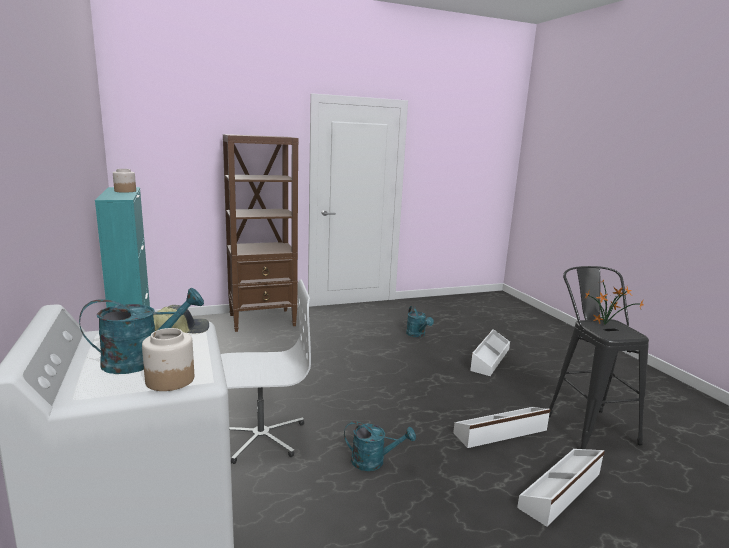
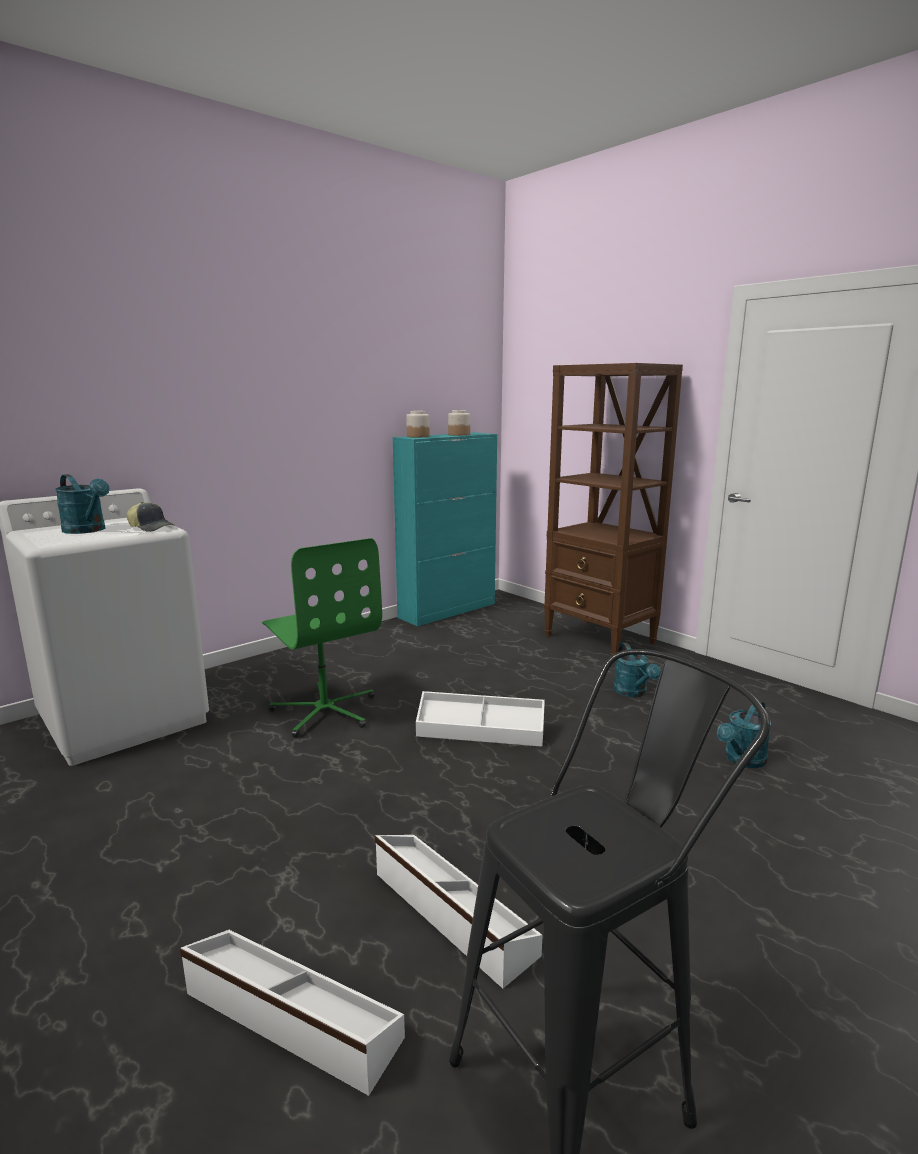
camera: 70 degrees right, 0 degrees up
jar [142,328,194,391] -> jar moved to [406,411,430,437]
white office chair [221,279,311,464] -> green office chair [262,538,382,737]
turquoise watering can [344,421,416,471] -> turquoise watering can moved to [614,643,661,697]
white storage box [470,329,510,376] -> white storage box moved to [416,691,545,747]
potted plant [585,280,644,325] -> none

